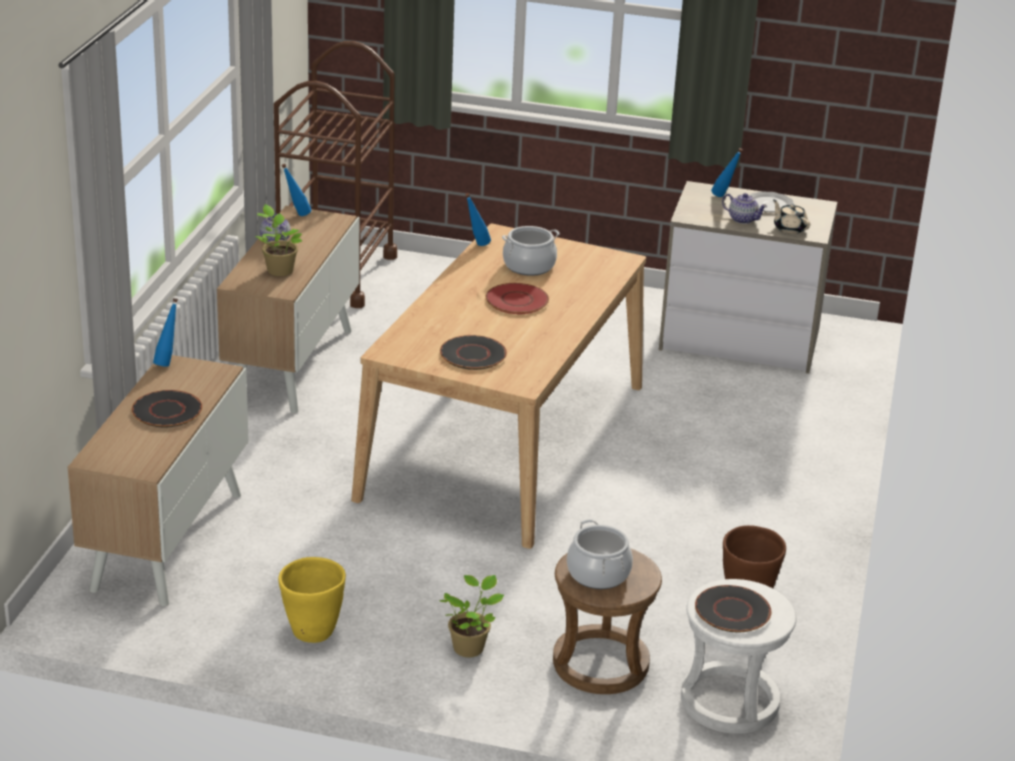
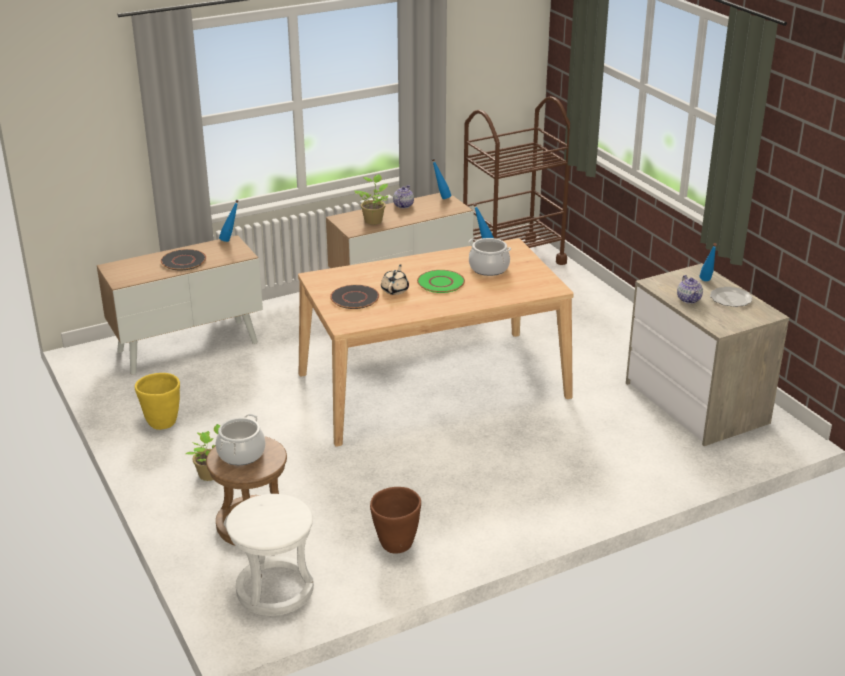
camera: 50 degrees right, 0 degrees up
red plate [486,283,549,314] -> green plate [417,270,465,293]
black plate [695,585,771,632] -> none
beige teapot [773,199,810,234] -> beige teapot moved to [381,264,409,295]

